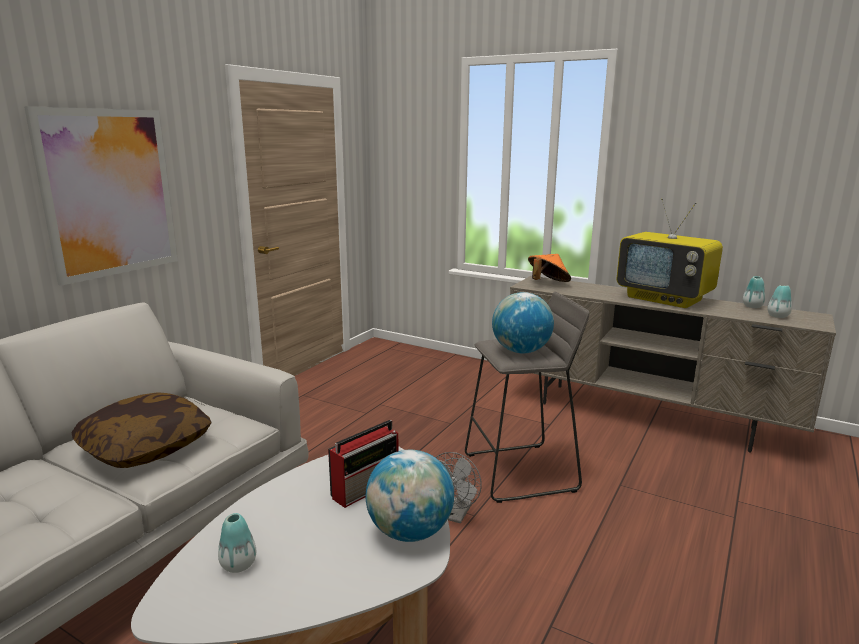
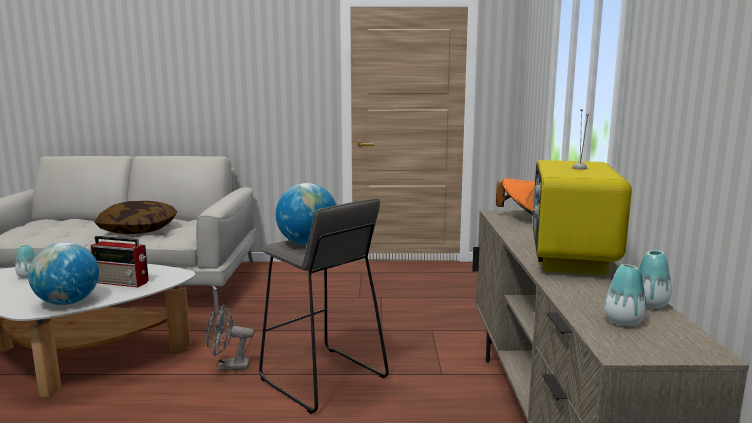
camera: 60 degrees right, 5 degrees down
picture [24,106,178,286] -> none

